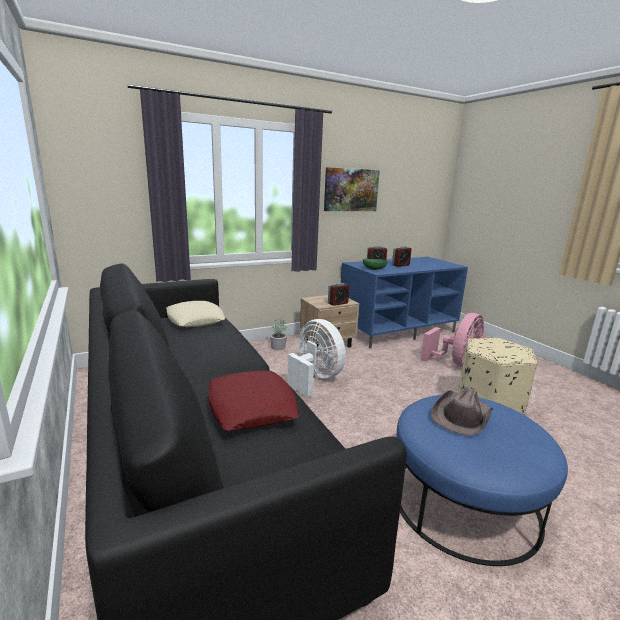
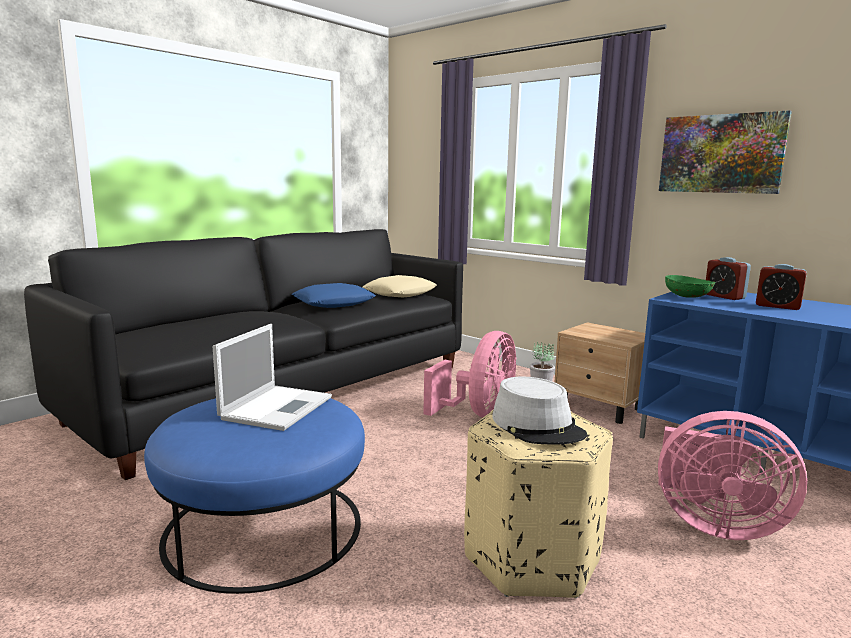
camera: 70 degrees right, 5 degrees down
red pillow [209,371,299,431] -> none
white fan [287,319,346,397] -> pink fan [423,331,516,418]
alarm clock [328,283,349,306] -> none
brown hat [431,387,493,435] -> laptop [213,324,332,431]
none -> blue pillow [292,283,376,308]
none -> grey hat [492,377,587,445]

